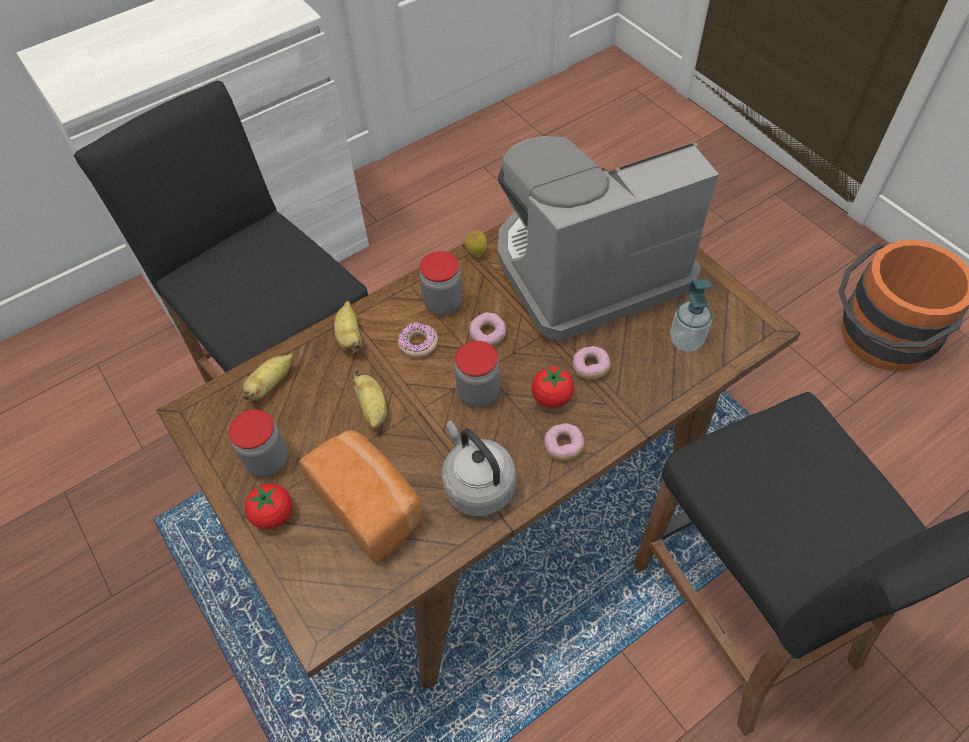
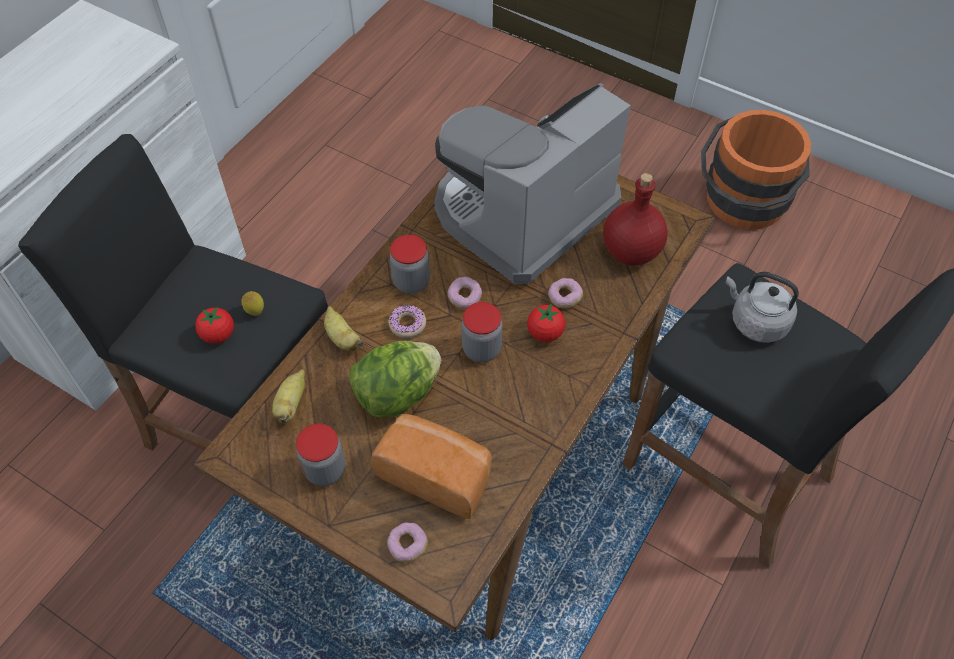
camera: 25 degrees left, 0 degrees up
tomato [245,483,292,530] -> tomato moved to [195,307,234,344]
banana [352,369,387,430] -> lettuce [349,341,441,418]
grey kettle [441,420,516,516] -> grey kettle moved to [726,272,799,343]
lemon [465,230,487,257] -> lemon moved to [241,291,264,316]
donut [544,423,584,460] -> donut moved to [387,522,428,562]
soap dispenser [670,279,712,352] -> red bottle [603,173,668,265]

